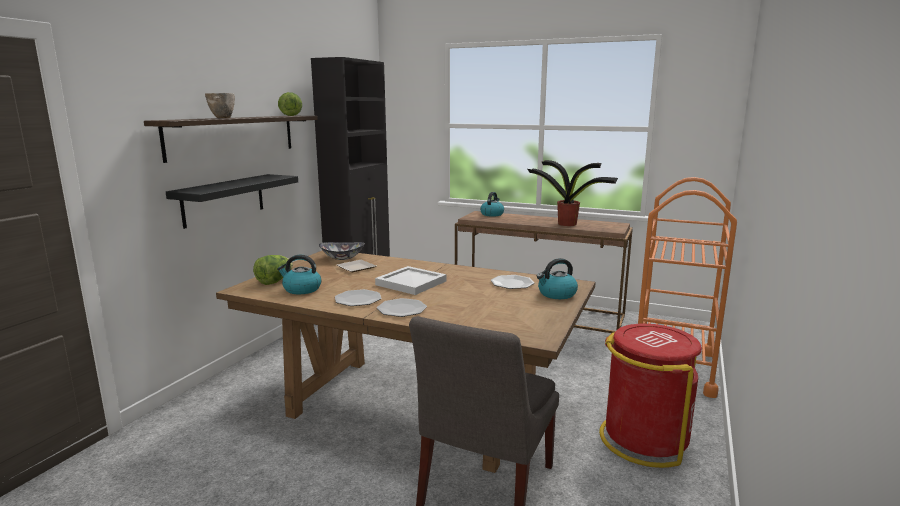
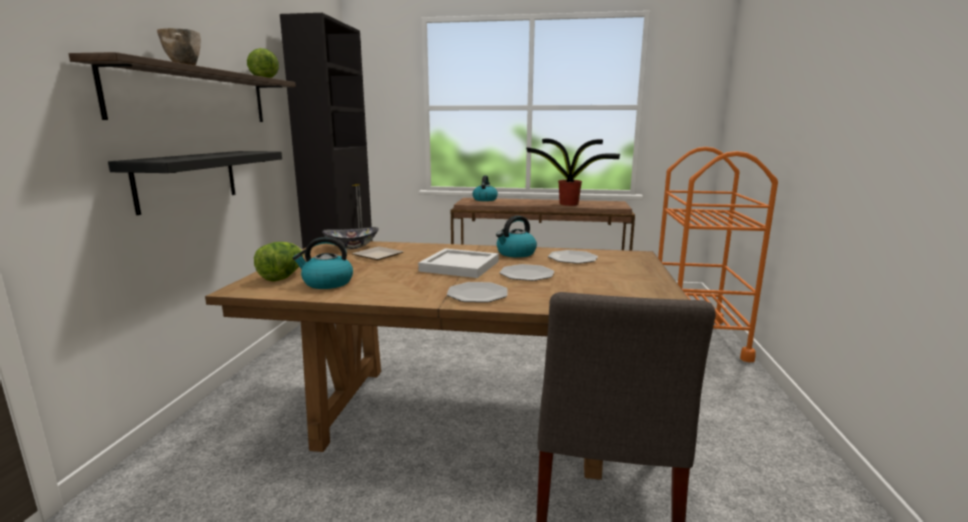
camera: 15 degrees left, 0 degrees up
plate [335,289,381,306] -> plate moved to [499,264,555,281]
kettle [537,258,578,299] -> kettle moved to [496,216,537,258]
red trash can [599,324,702,468] -> none

